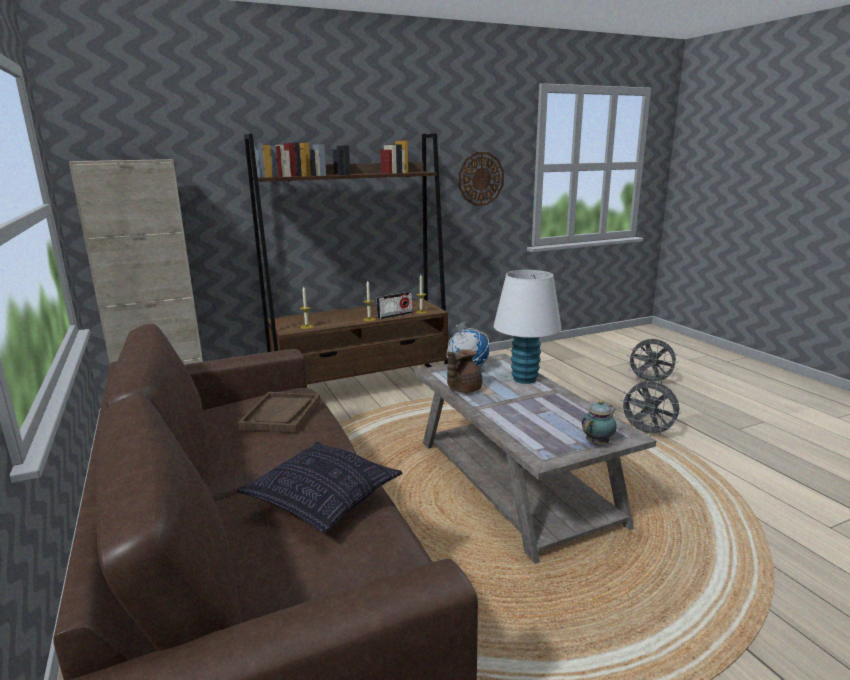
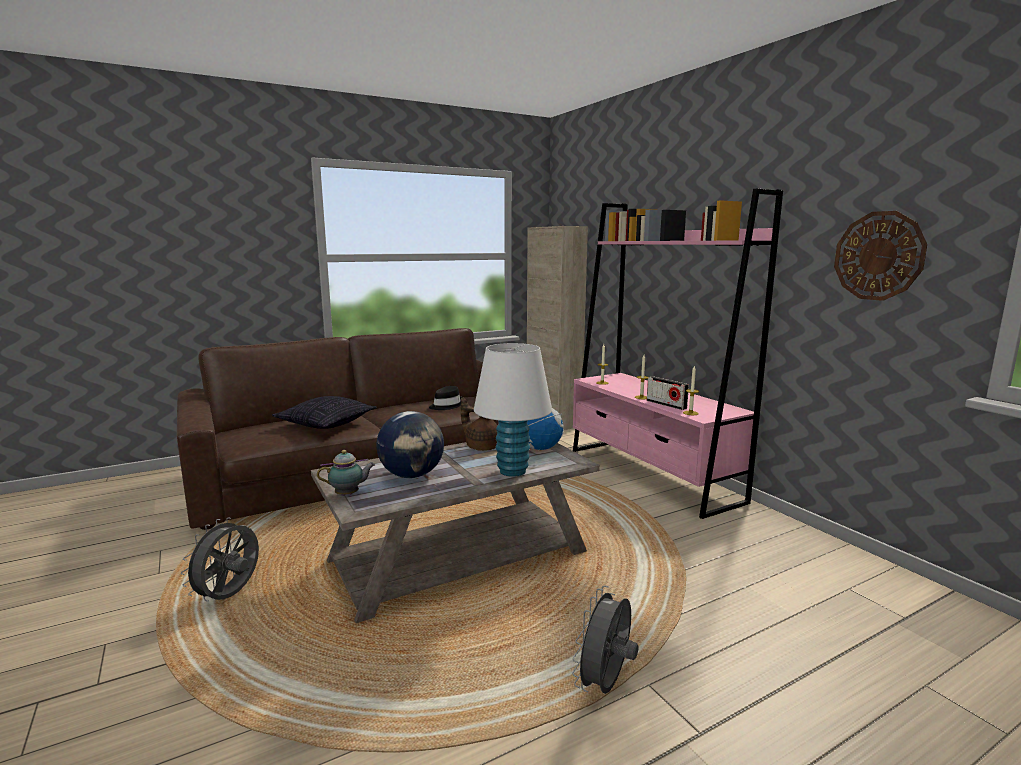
camera: 85 degrees right, 5 degrees down
brown tray [238,392,320,433] -> black hat [429,386,461,410]
brown bookcase [244,133,448,384] -> pink bookcase [573,189,783,519]
teapot [582,400,617,445] -> teapot turned 60 degrees counterclockwise [317,450,375,496]
grey fan [627,339,679,384] -> grey fan moved to [181,517,259,602]
none -> globe [376,411,444,478]

